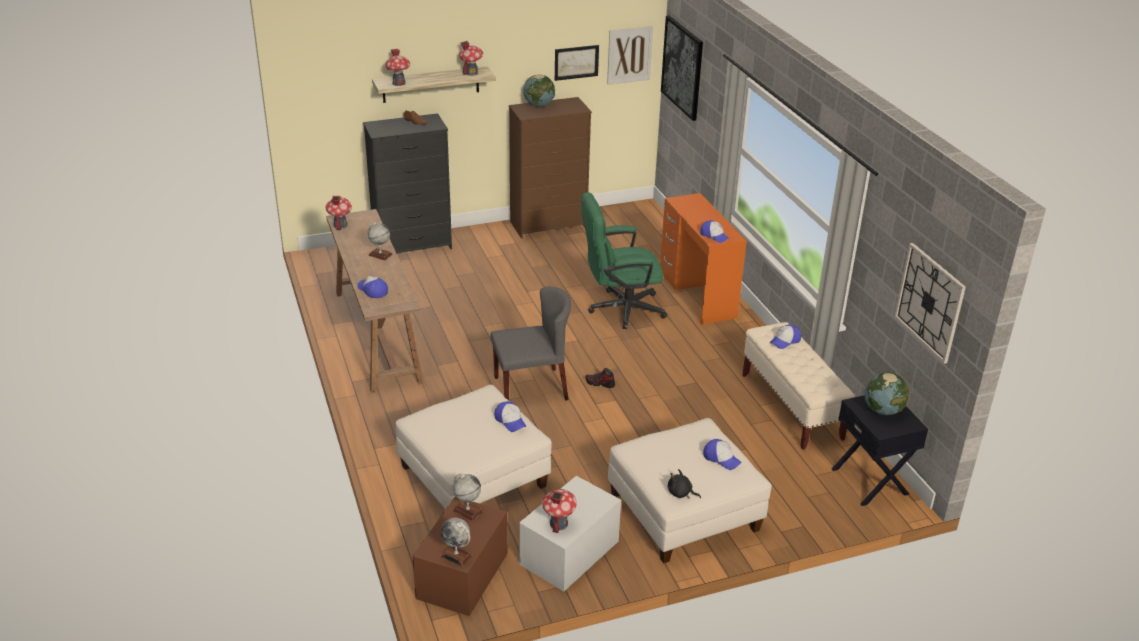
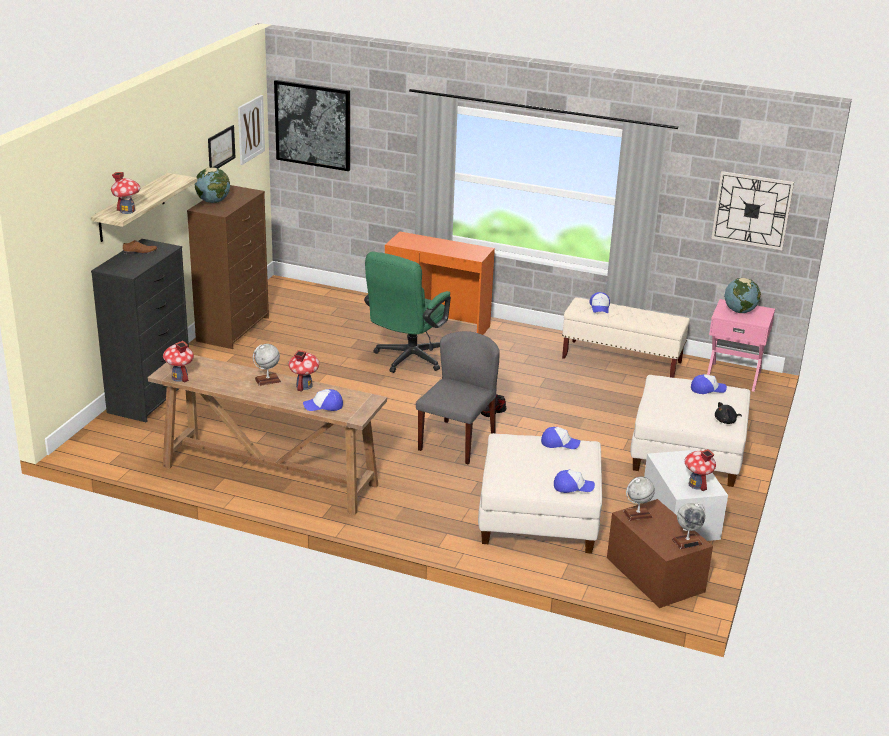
camera: 50 degrees left, 5 degrees down
toy house [459,41,483,76] -> toy house moved to [288,350,319,392]
cap [700,220,729,243] -> cap moved to [554,470,595,493]
black nightstand [832,395,928,506] -> pink nightstand [707,299,775,392]

